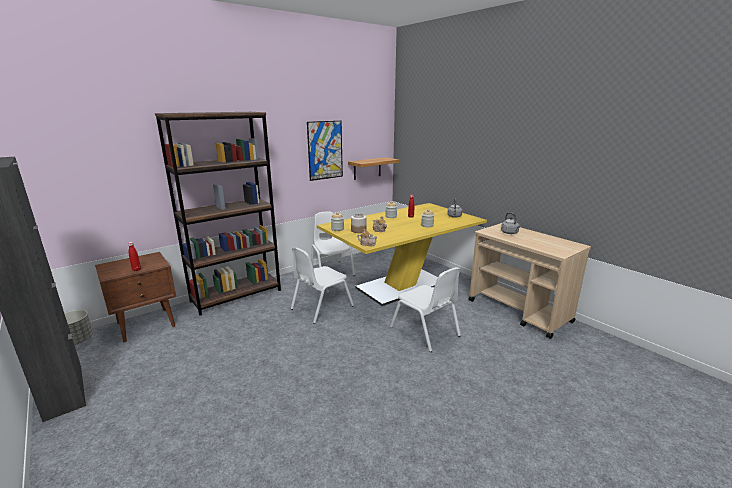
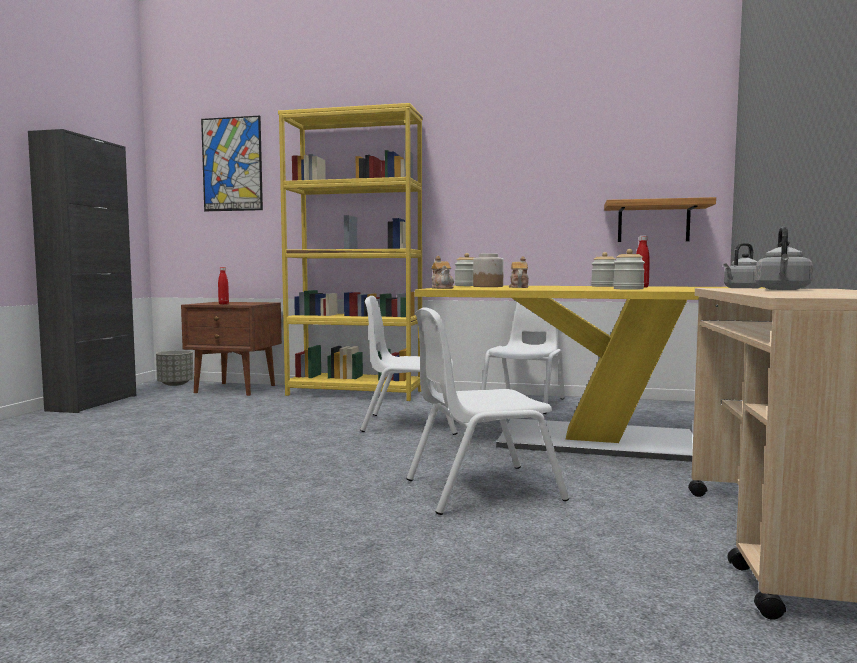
camera: 50 degrees right, 15 degrees down
brown bookcase [155,112,281,315] -> yellow bookcase [278,103,423,401]
picture [307,121,343,181] -> picture moved to [201,116,263,211]
white chair [390,267,461,352] -> white chair turned 60 degrees clockwise [406,307,569,515]

